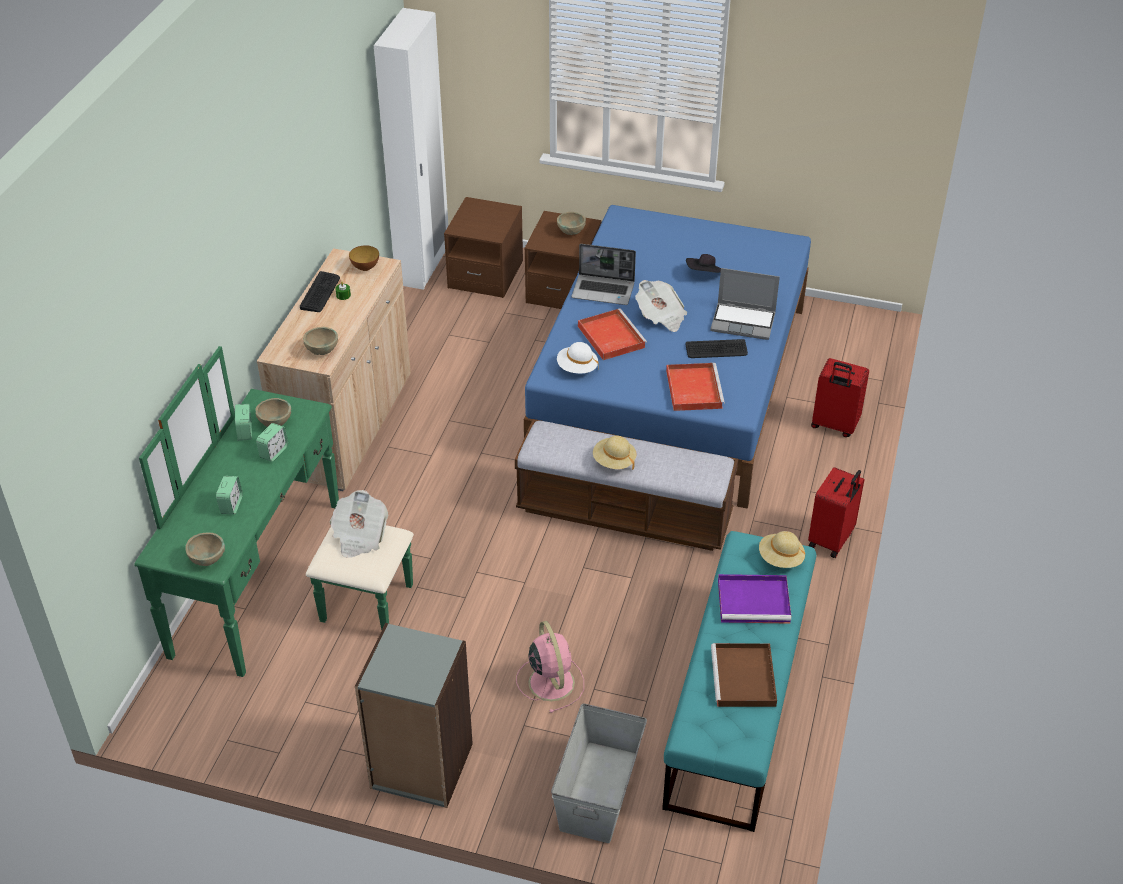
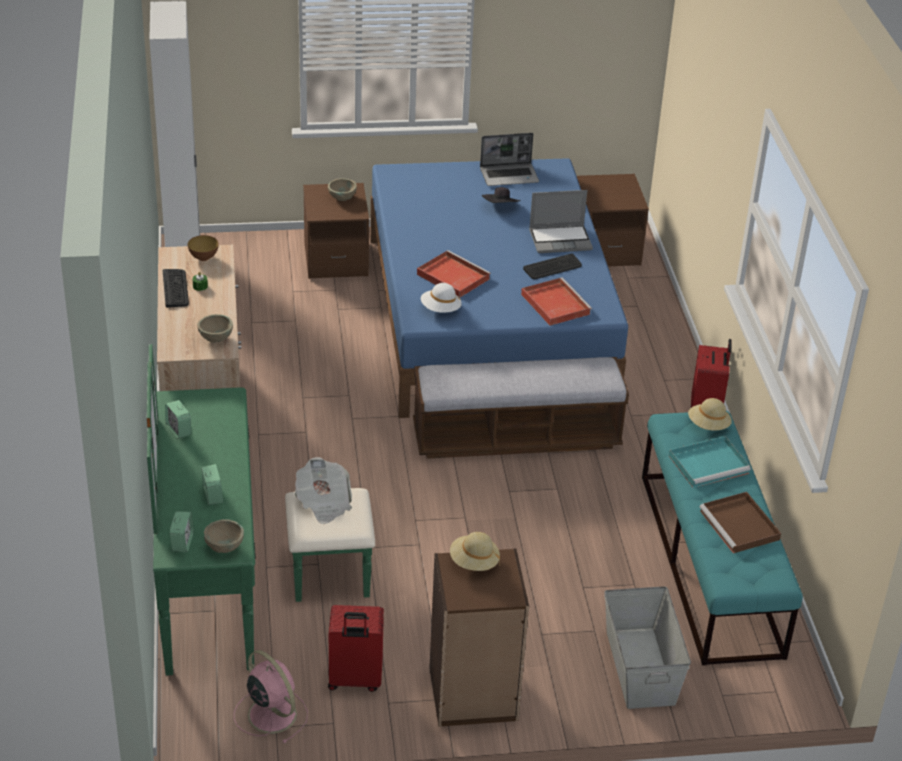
camera: 25 degrees left, 5 degrees down
beige bowl [255,398,291,427] -> none
alarm clock [256,423,288,462] -> alarm clock moved to [170,511,194,552]
grey bookcase [355,623,473,808] -> brown bookcase [429,548,529,727]
brown nightstand [444,197,523,298] -> brown nightstand moved to [577,174,649,266]
pink fan [516,621,584,713] -> pink fan moved to [234,650,308,744]
laptop [572,244,636,305] -> laptop moved to [480,133,539,186]
beige hat [593,435,636,470] -> beige hat moved to [450,532,500,571]
newspaper [635,280,687,332] -> none
purple tray [718,574,791,624] -> turquoise tray [669,436,751,488]
red suitcase [811,358,869,437] -> red suitcase moved to [328,605,384,692]

